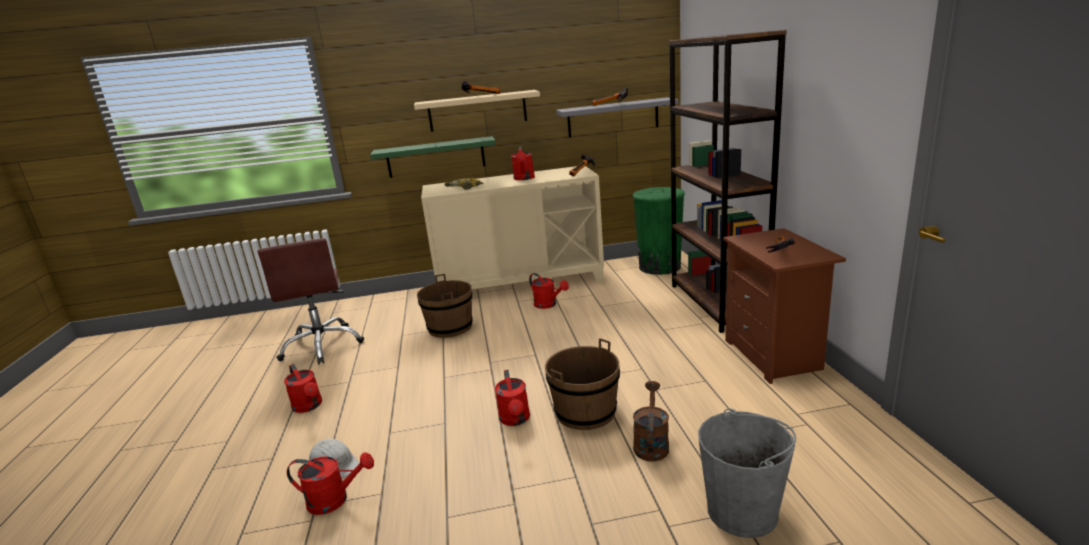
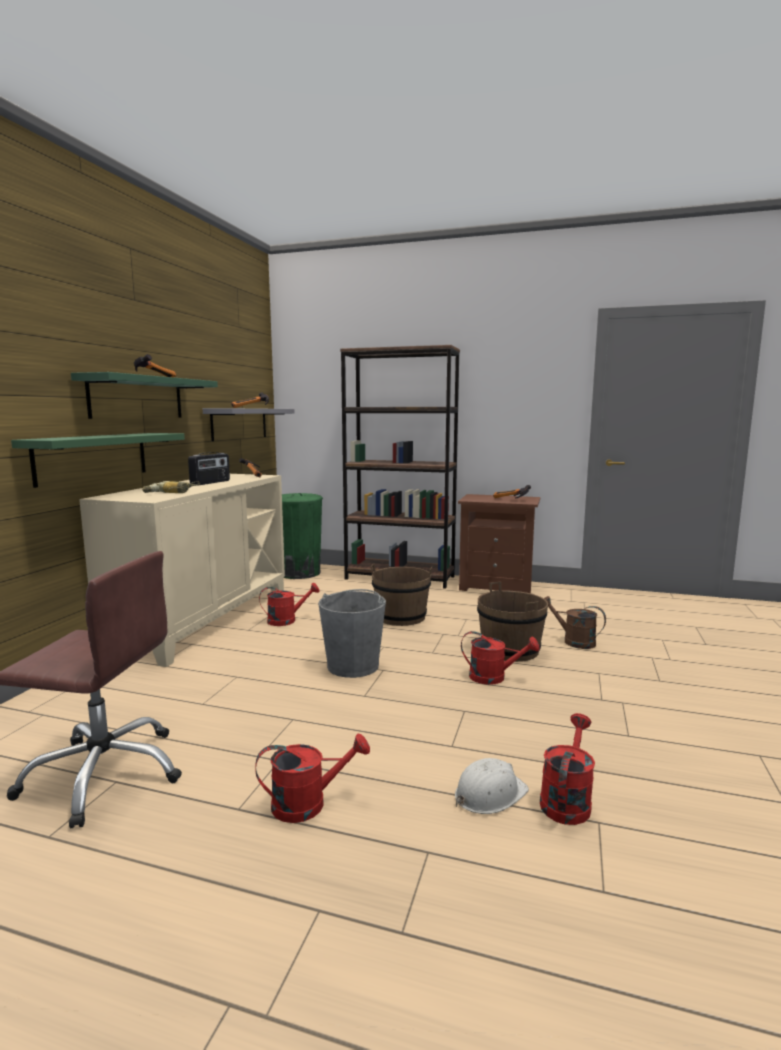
camera: 65 degrees left, 10 degrees down
beige shelf [414,90,540,132] -> green shelf [71,372,218,419]
brown bucket [417,274,473,338] -> brown bucket moved to [371,564,432,626]
red watering can [511,146,535,180] -> radio [188,452,230,485]
grey bucket [698,408,796,538] -> grey bucket moved to [318,589,386,678]

